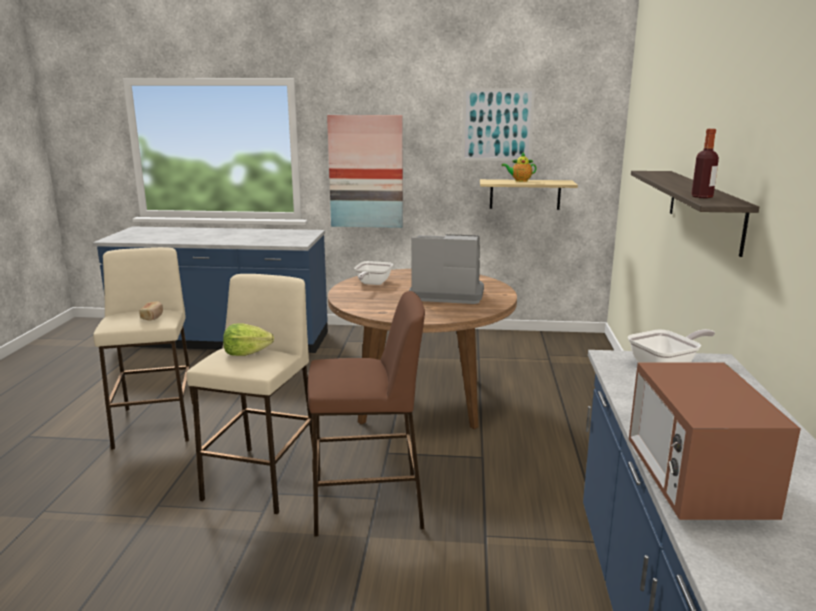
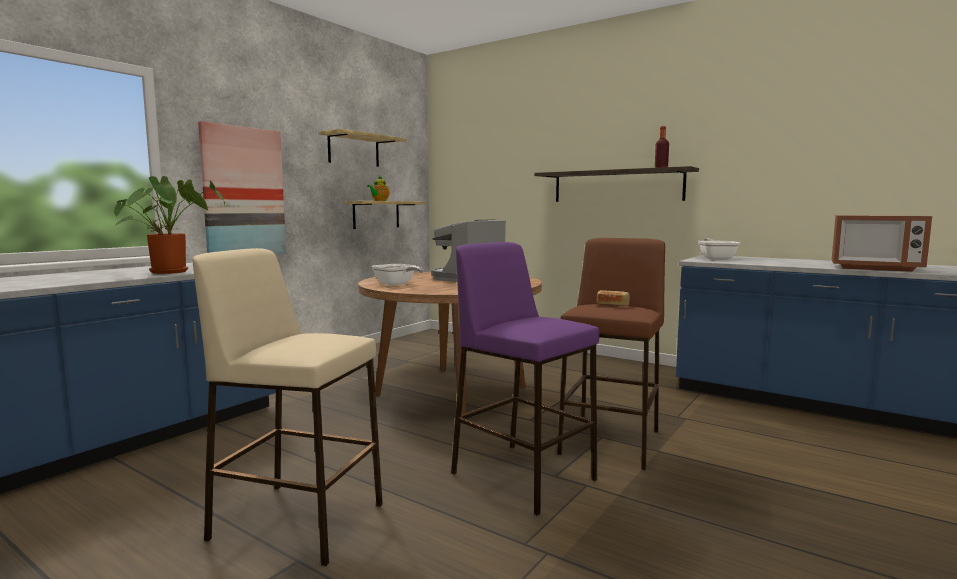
camera: 60 degrees left, 10 degrees down
bread [139,301,163,321] -> bread moved to [597,290,630,306]
beige stool [186,274,313,514] -> purple stool [451,242,599,516]
lettuce [223,323,274,356] -> none
picture [462,88,535,161] -> shelf [319,129,407,167]
none -> potted plant [112,176,225,274]

